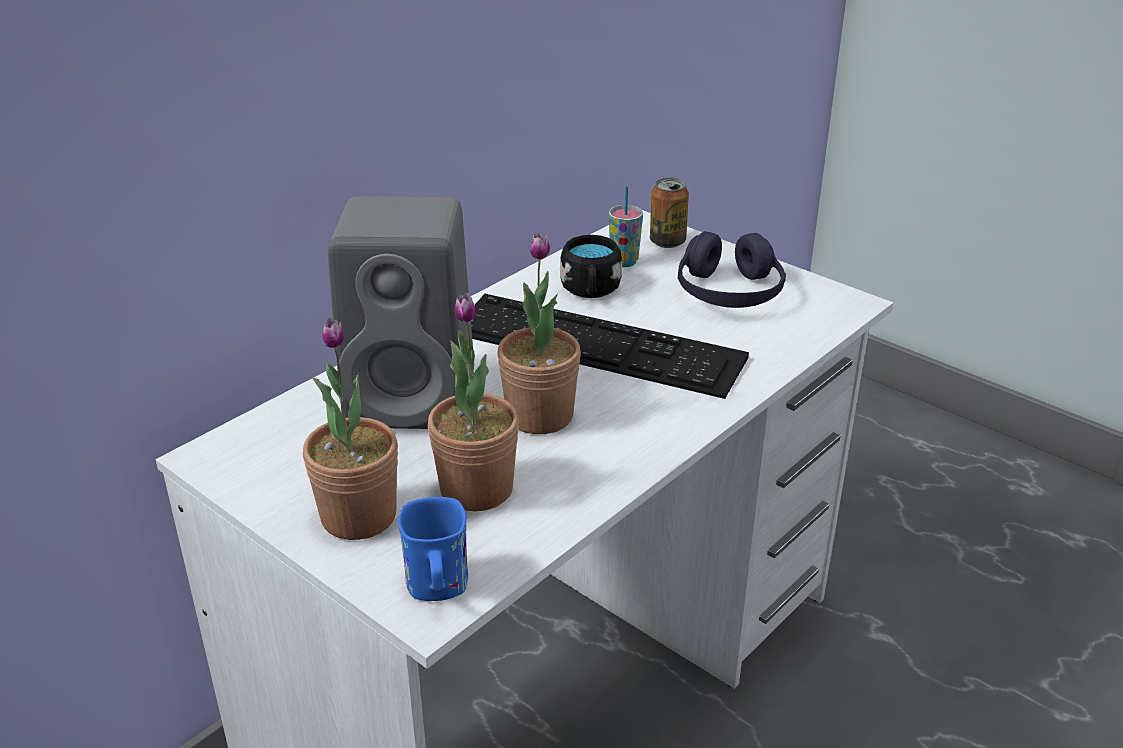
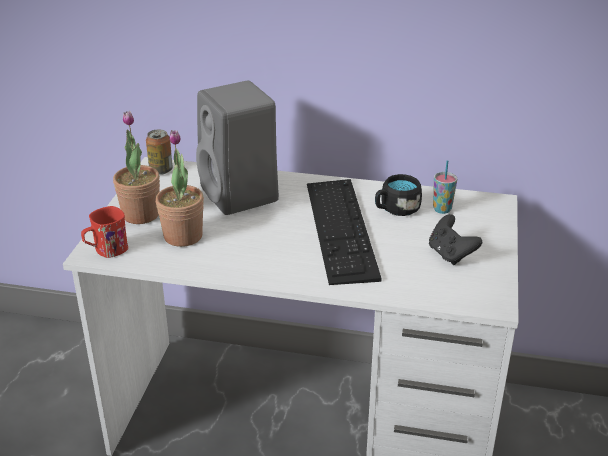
camera: 60 degrees right, 0 degrees up
blue mug [398,497,468,601] -> red mug [81,206,128,258]
potted plant [497,233,581,434] -> none
can [650,178,689,248] -> can moved to [146,129,173,175]
purple headphones [678,231,786,308] -> black game controller [429,214,482,265]

